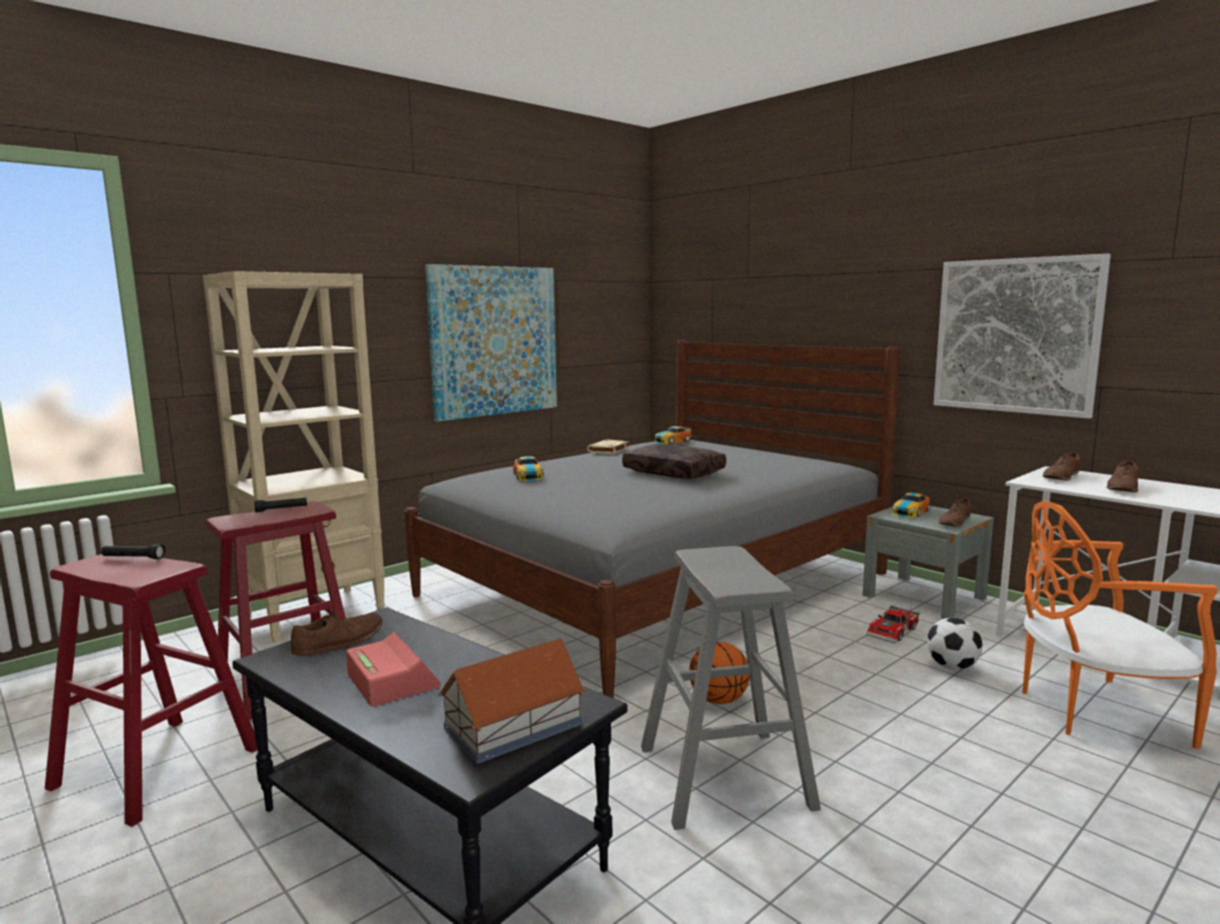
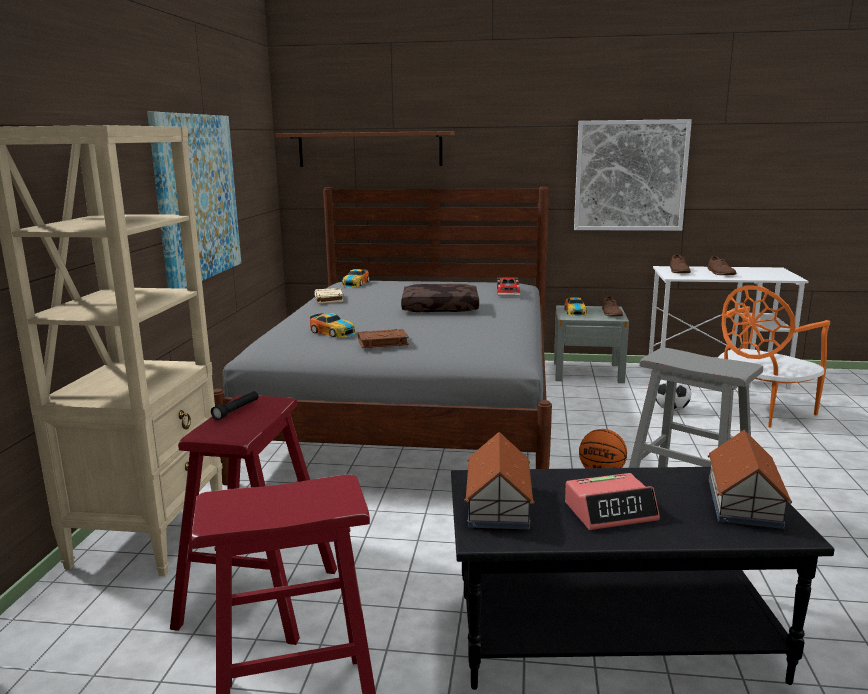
camera: 40 degrees left, 5 degrees up
black flashlight [101,544,166,559] -> none
brown shoe [291,613,383,656] -> toy house [464,432,535,529]
alarm clock [346,632,441,707] -> alarm clock turned 150 degrees clockwise [565,473,660,530]
toy car [866,605,920,643] -> toy car moved to [497,277,520,296]
none -> brown shelf [276,131,455,167]
none -> brown book [358,329,409,348]

